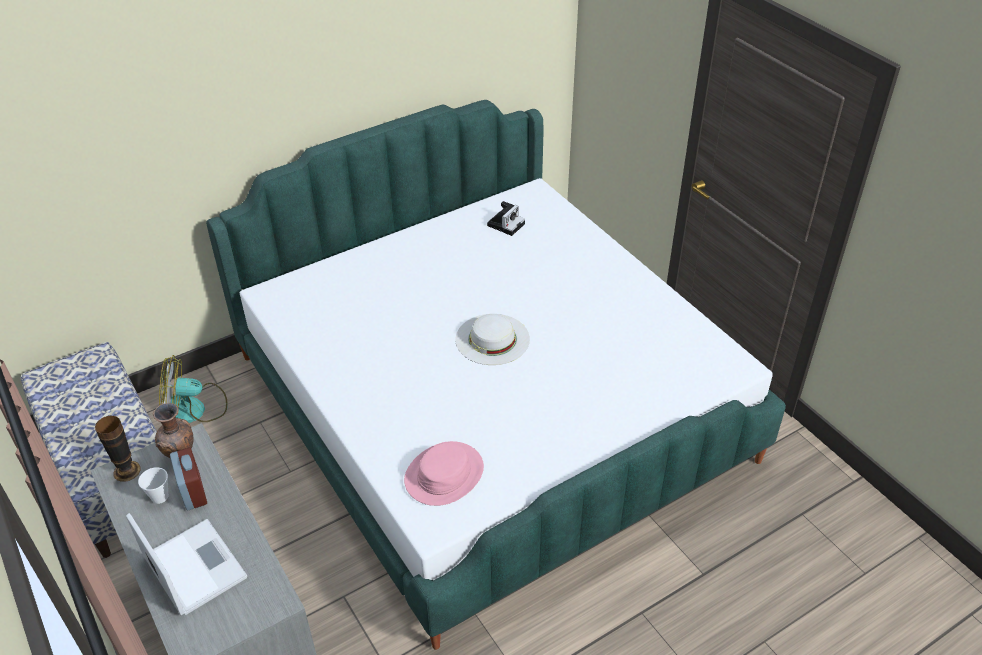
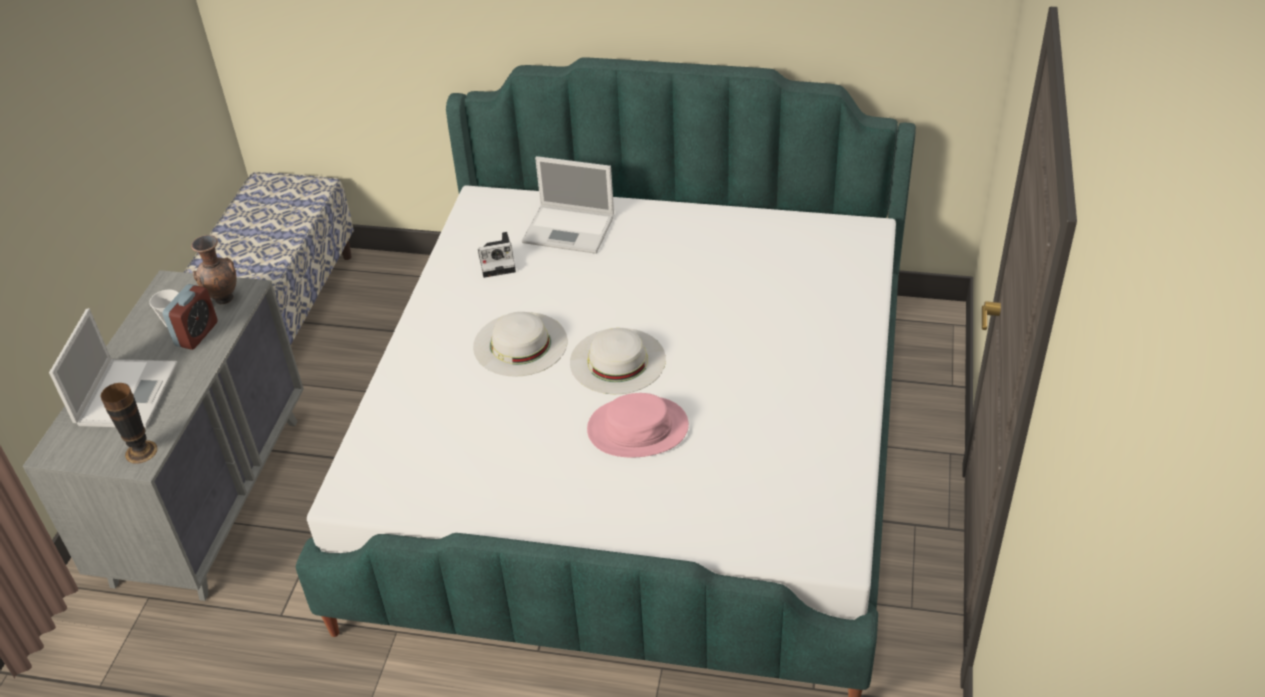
camera: 45 degrees right, 0 degrees up
vase [95,416,141,482] -> vase moved to [100,383,158,464]
fan [159,355,228,423] -> none
pink hat [404,441,484,506] -> pink hat moved to [587,393,689,458]
camera [487,201,525,236] -> camera moved to [478,232,516,278]
none -> white hat [473,312,567,377]
none -> laptop [522,156,614,254]

